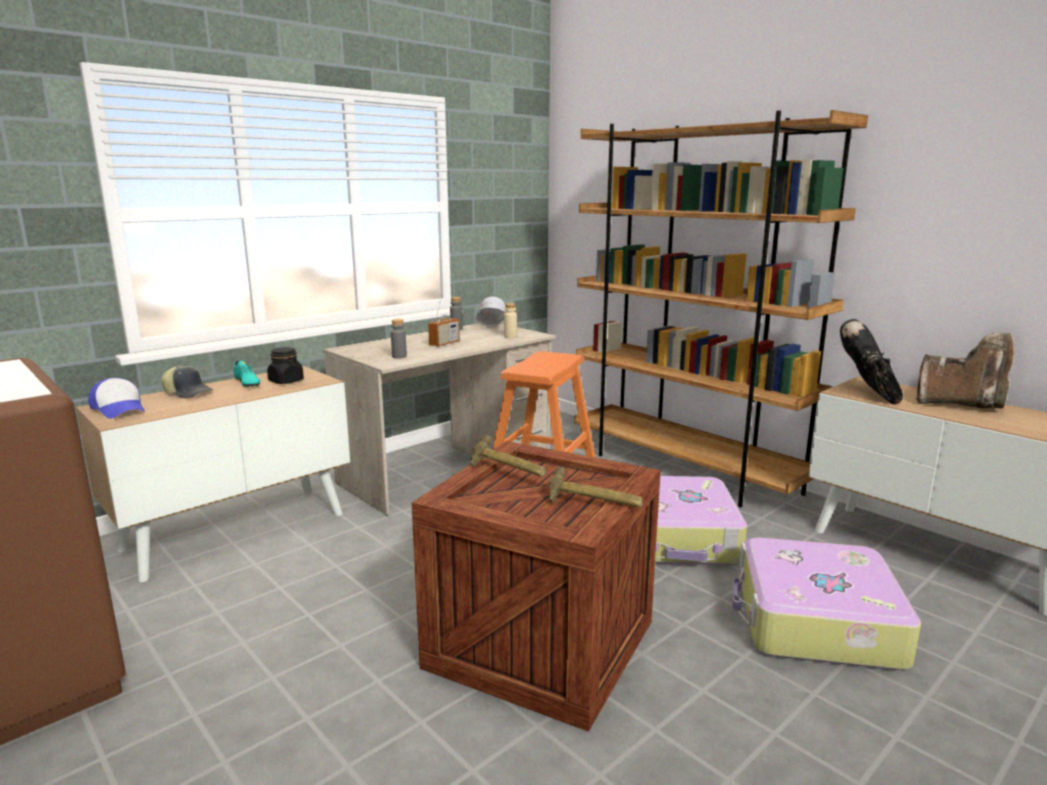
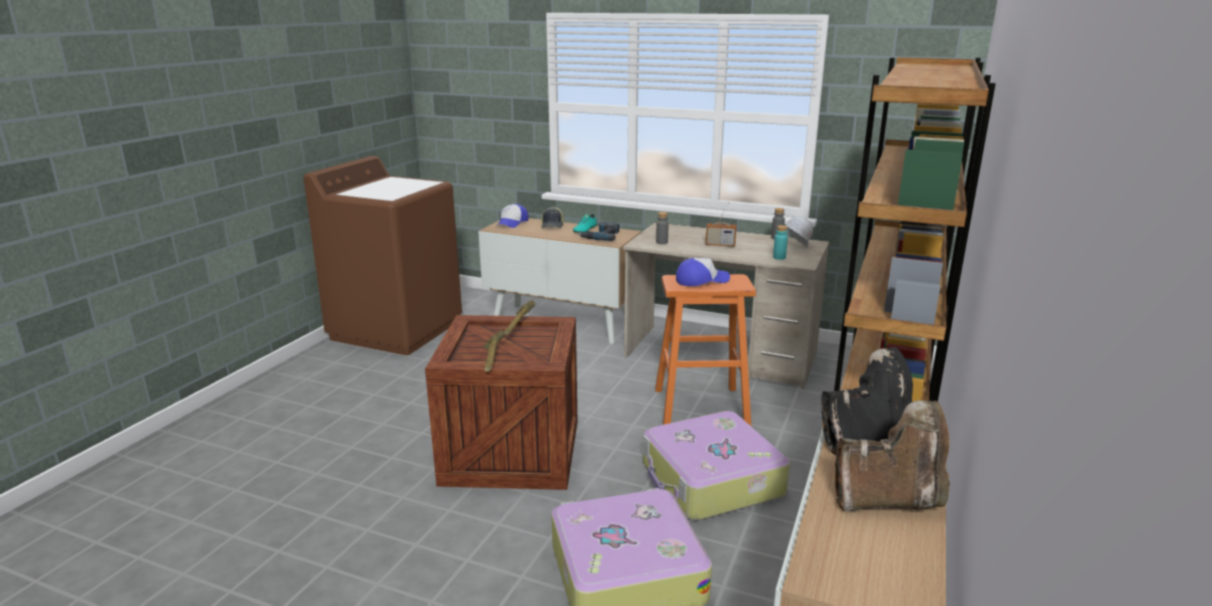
camera: 65 degrees right, 5 degrees up
black jar [267,347,304,384] -> power drill [578,222,619,241]
beige bottle [504,303,517,338] -> turquoise bottle [773,225,788,260]
brown boot [916,333,1014,408] -> brown boot turned 90 degrees counterclockwise [835,400,950,511]
none -> cap [676,258,730,286]

